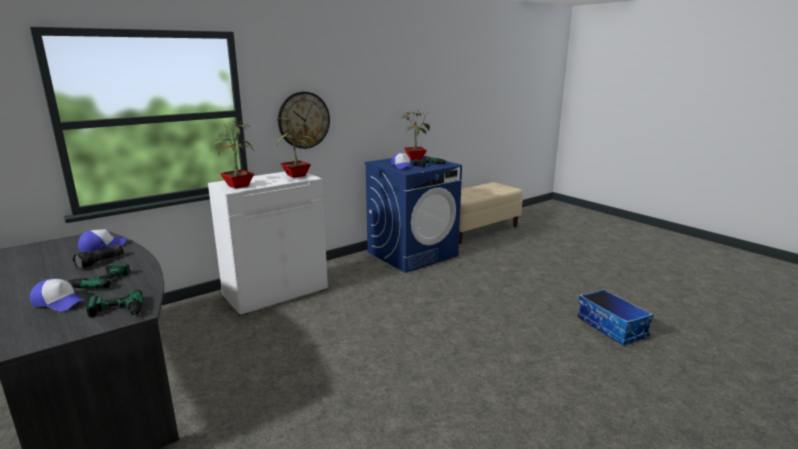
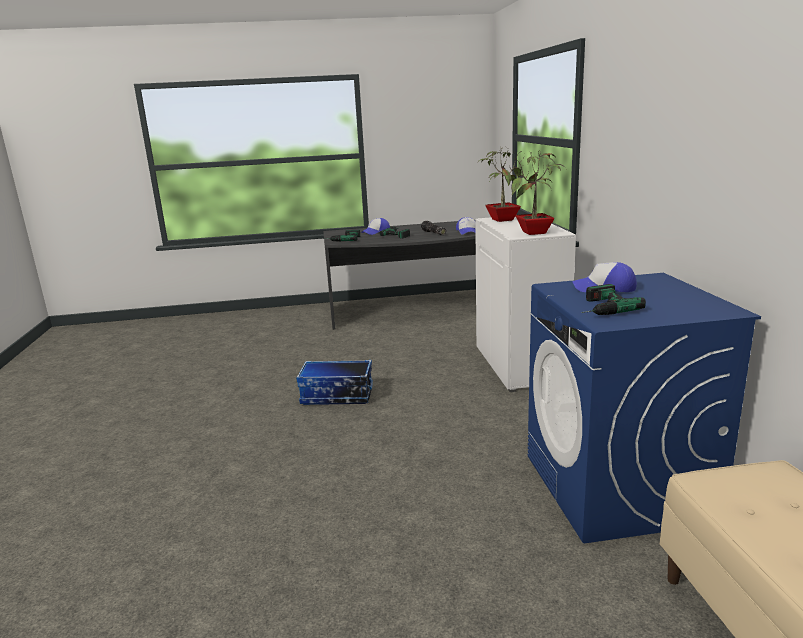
camera: 120 degrees right, 0 degrees up
wall clock [278,92,330,149] -> none
potted plant [398,110,430,160] -> none
storage box [577,289,654,345] -> storage box moved to [296,360,373,405]

